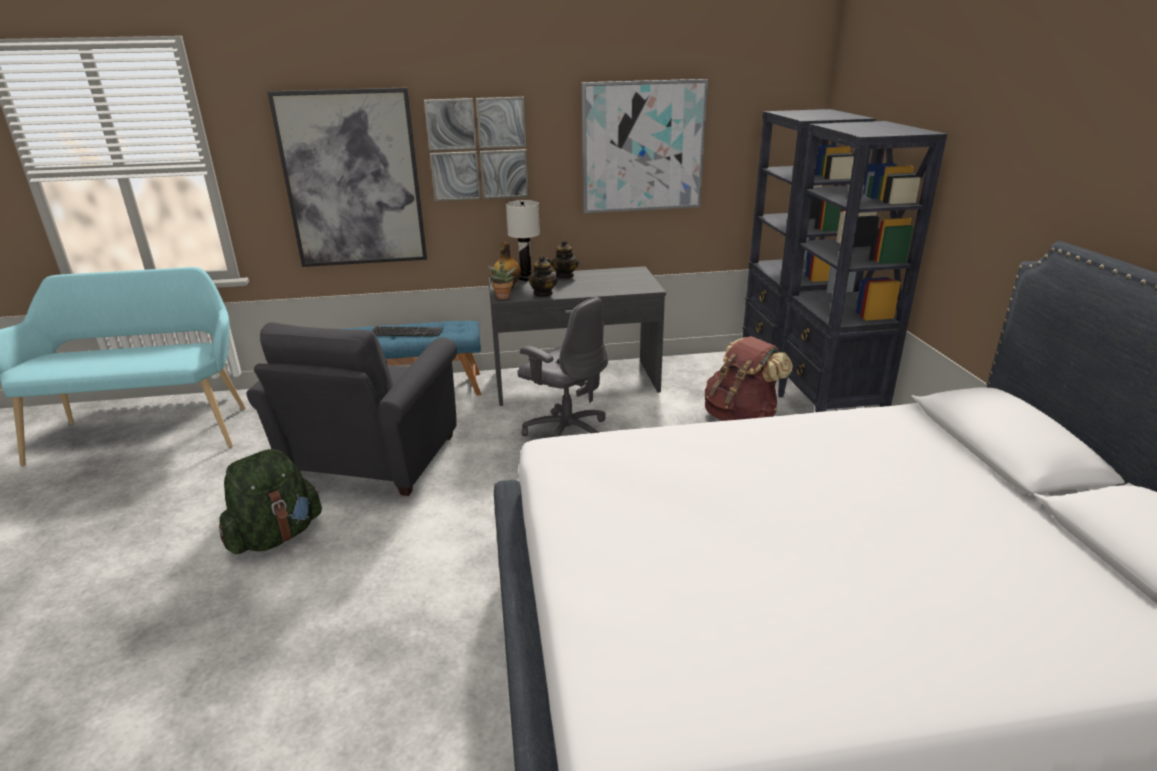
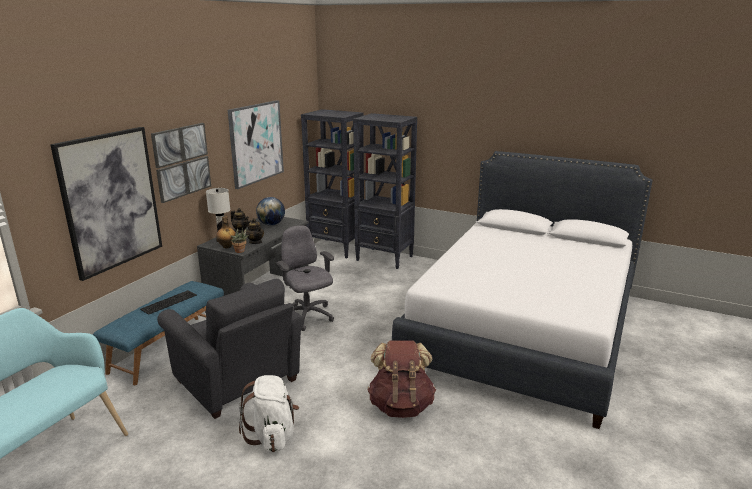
camera: 55 degrees left, 5 degrees down
green backpack [219,449,322,554] -> white backpack [239,375,299,452]
grey office chair [518,297,608,437] -> grey office chair turned 105 degrees counterclockwise [276,225,334,331]
brown backpack [705,336,793,421] -> brown backpack moved to [368,340,436,418]
none -> globe [256,197,285,225]

